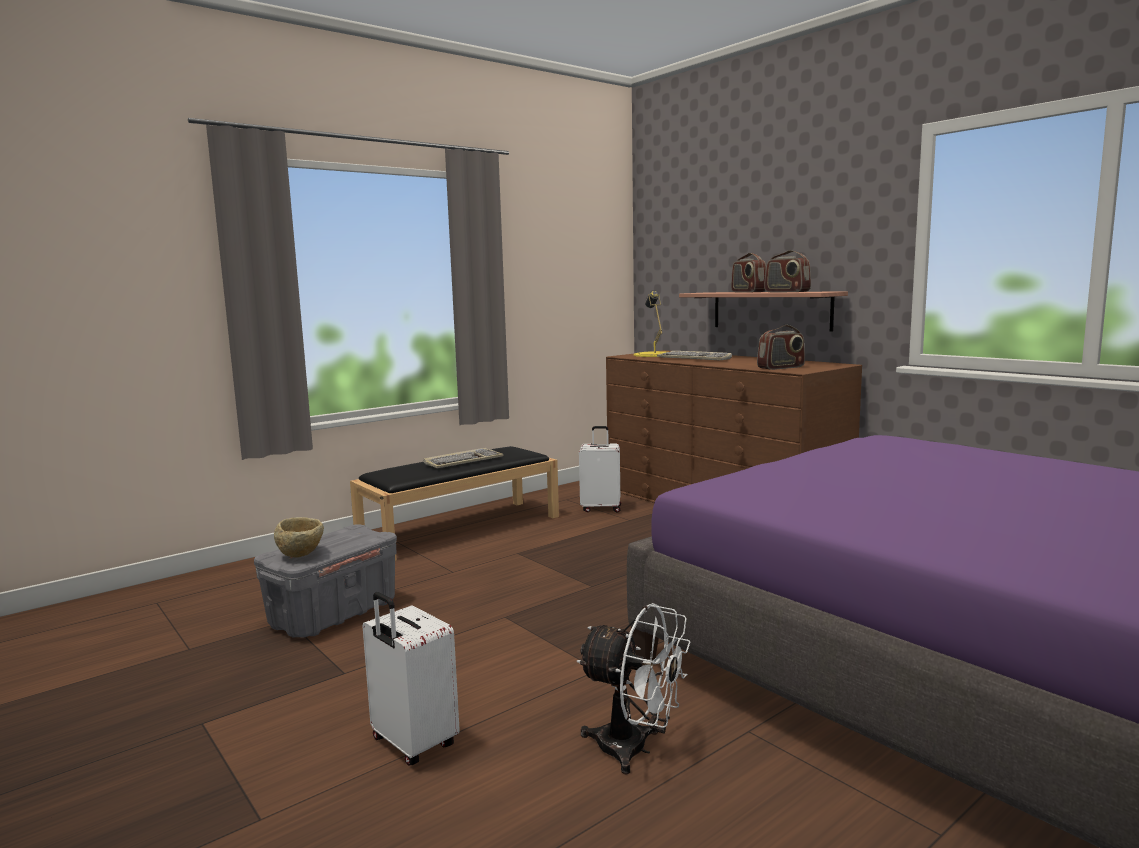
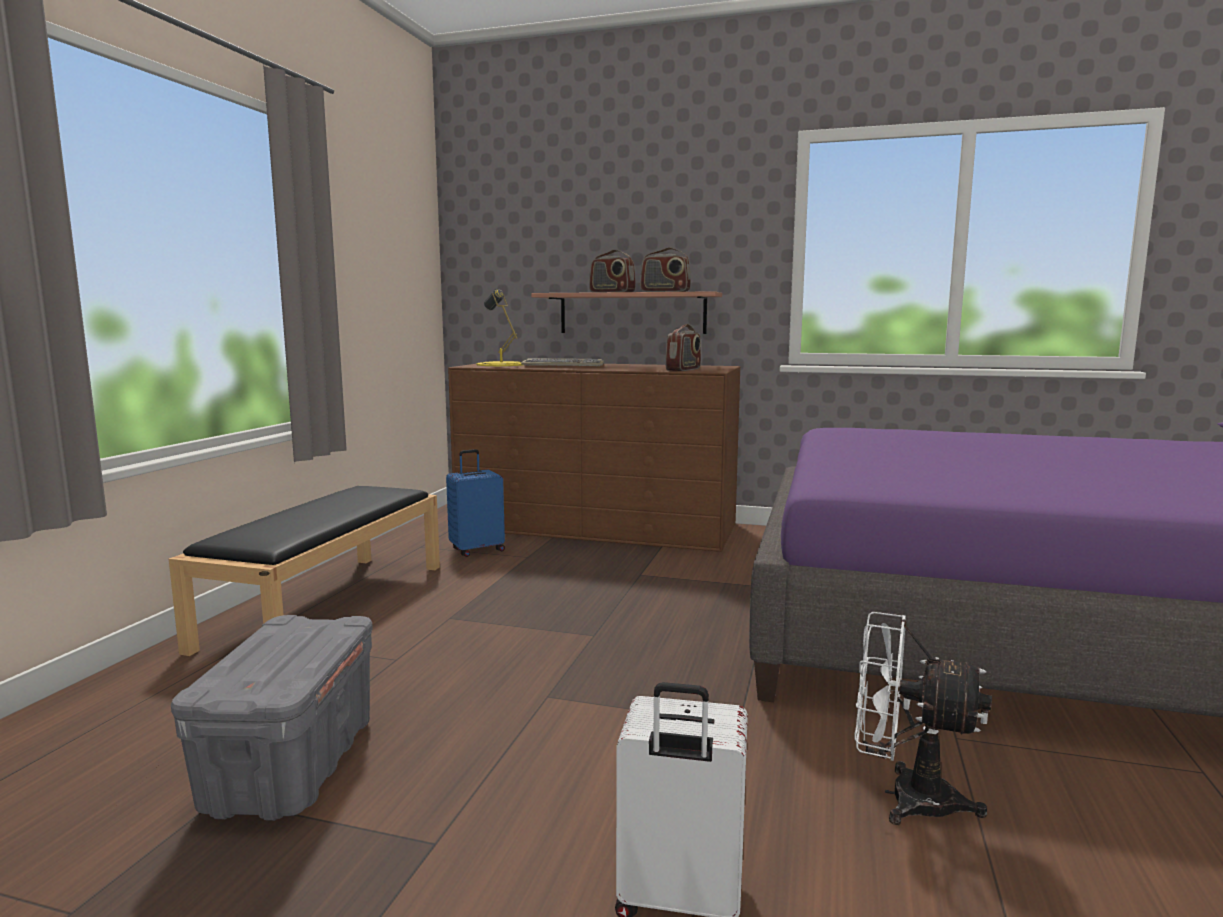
camera: 35 degrees left, 0 degrees up
beige bowl [274,517,324,558] -> none
keyboard [423,448,503,468] -> none
white fan [577,603,690,774] -> white fan turned 150 degrees counterclockwise [854,612,992,825]
white suitcase [579,426,621,512] -> blue suitcase [446,449,505,557]

